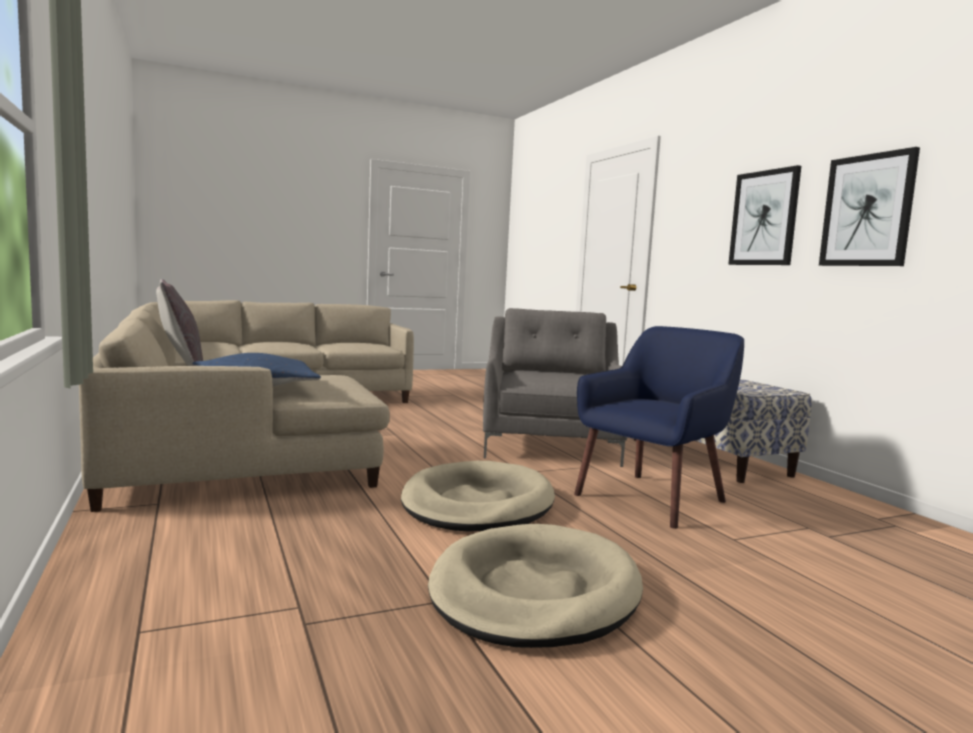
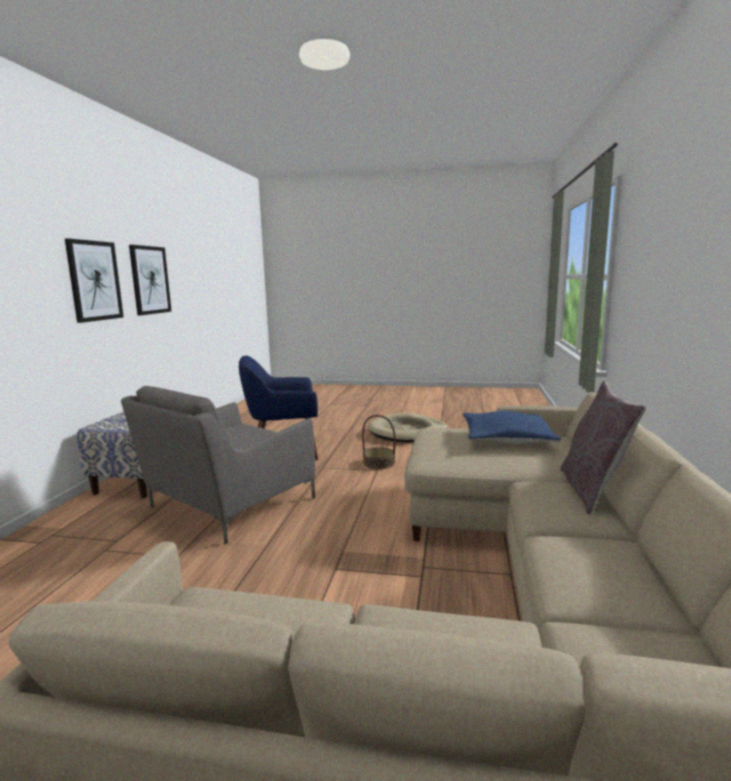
camera: 145 degrees left, 5 degrees up
beige dog bed [401,461,555,531] -> basket [362,415,396,469]

